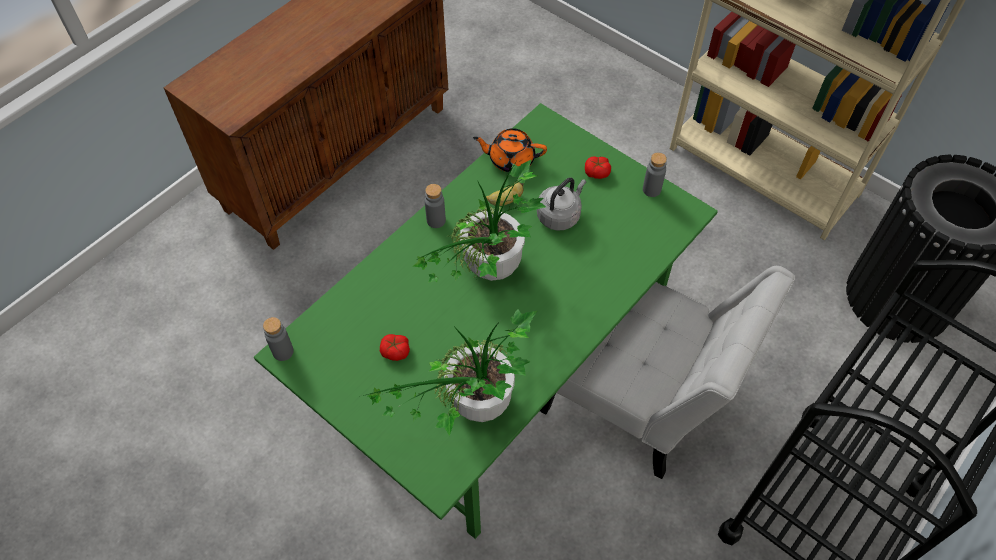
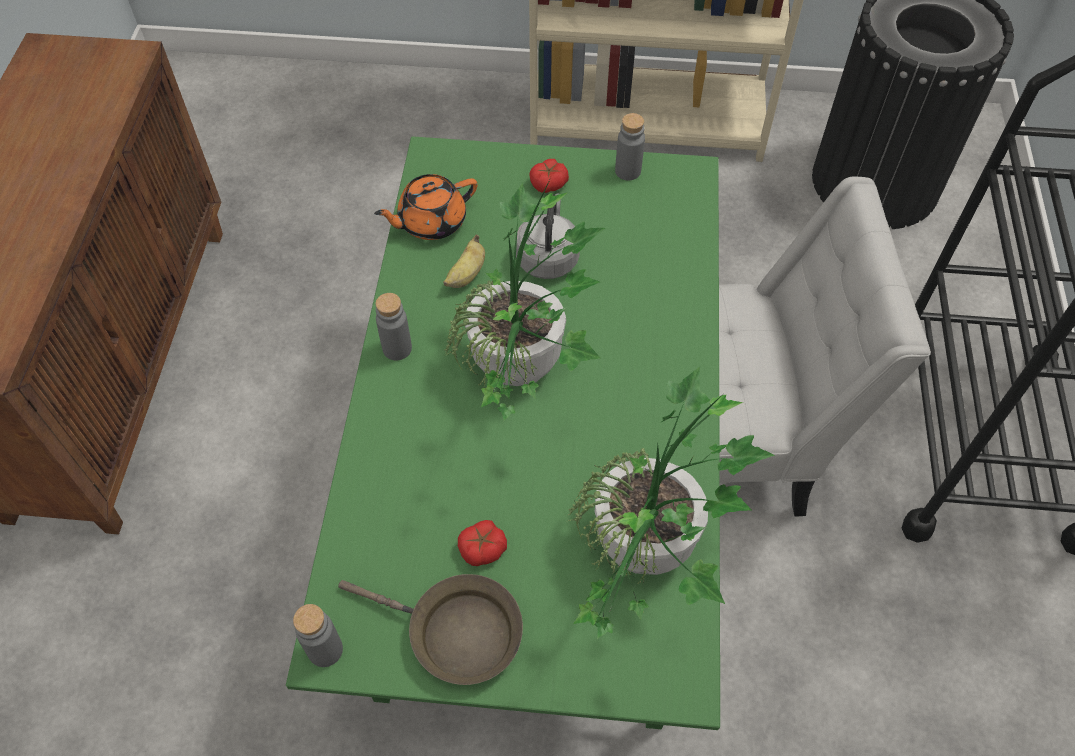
camera: 35 degrees left, 0 degrees up
none -> brown frying pan [338,574,523,685]

